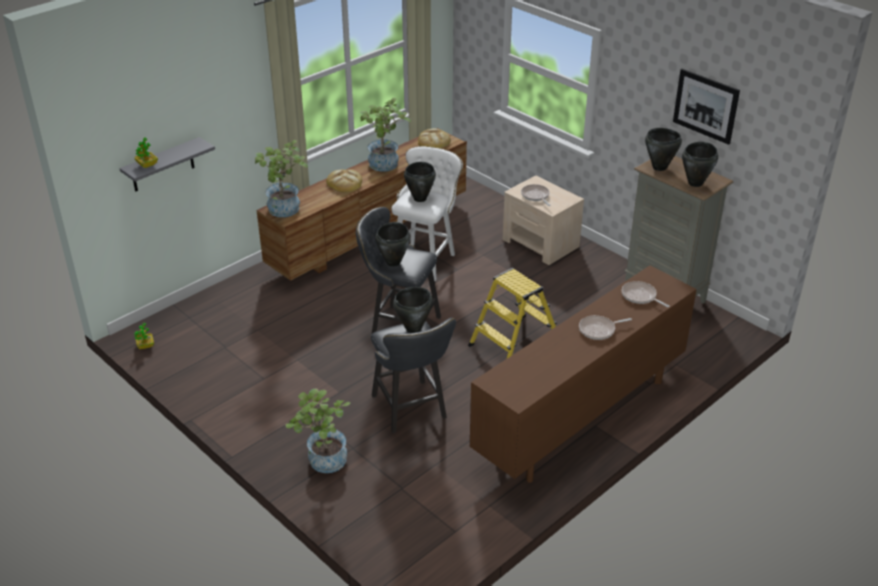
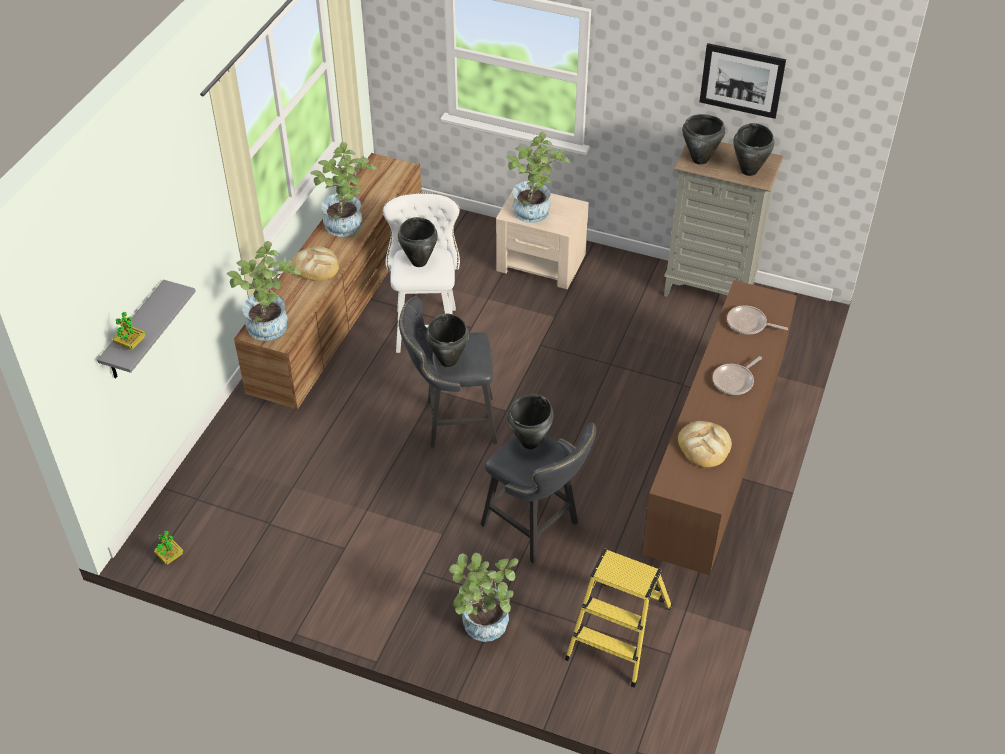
camera: 25 degrees left, 10 degrees up
bread [418,128,451,148] -> bread moved to [678,421,732,467]
yellow step ladder [468,267,557,358] -> yellow step ladder moved to [565,548,672,688]
frying pan [521,184,551,206] -> potted plant [506,132,570,223]

